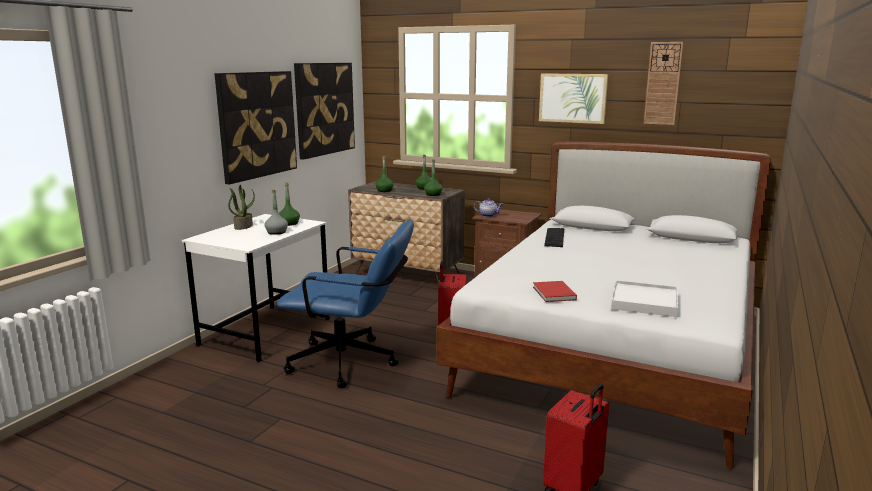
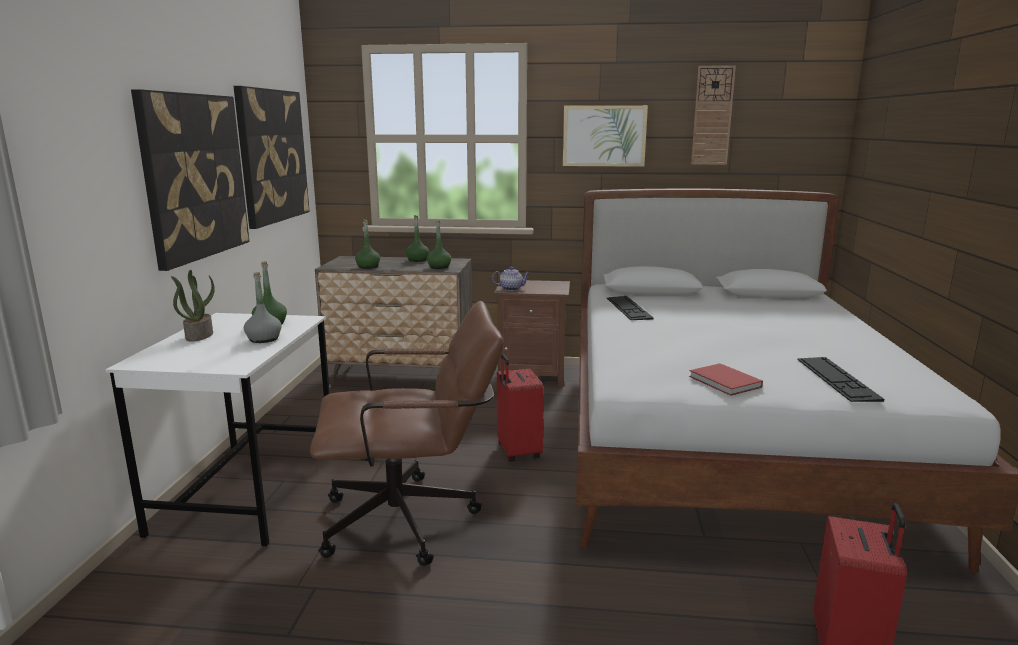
camera: 20 degrees left, 0 degrees up
blue office chair [277,220,414,388] -> brown office chair [310,301,504,566]
white tray [611,280,678,317] -> keyboard [797,357,884,402]

